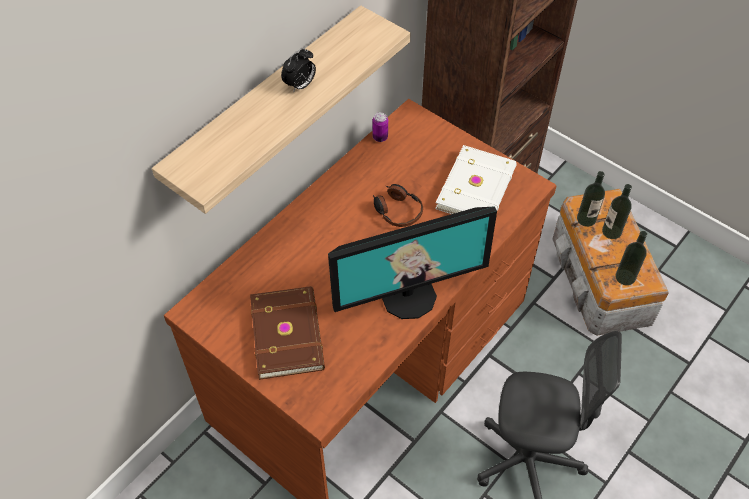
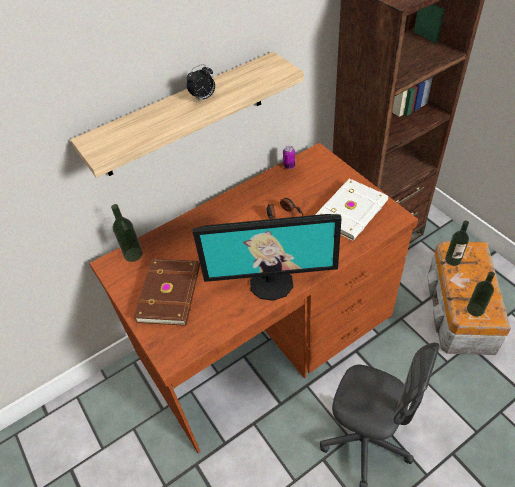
camera: 20 degrees right, 5 degrees down
bottle [602,184,632,239] -> bottle moved to [111,204,143,262]

